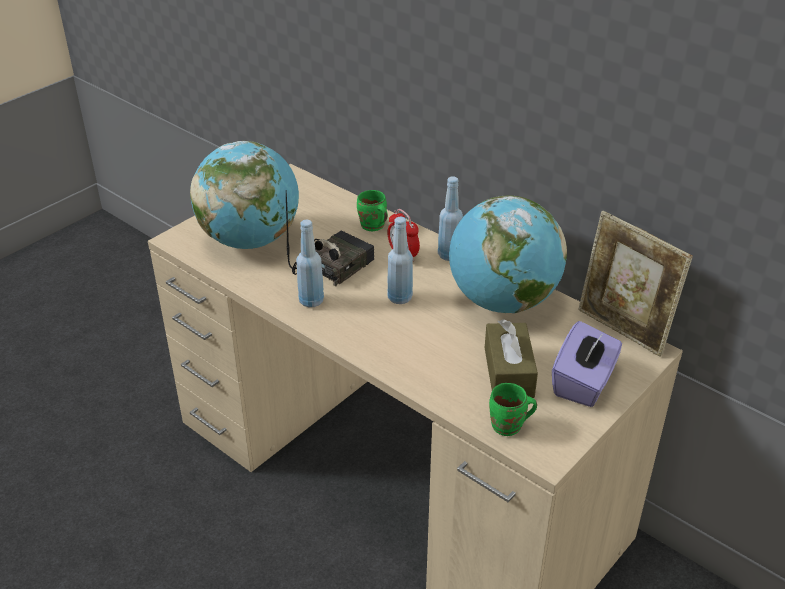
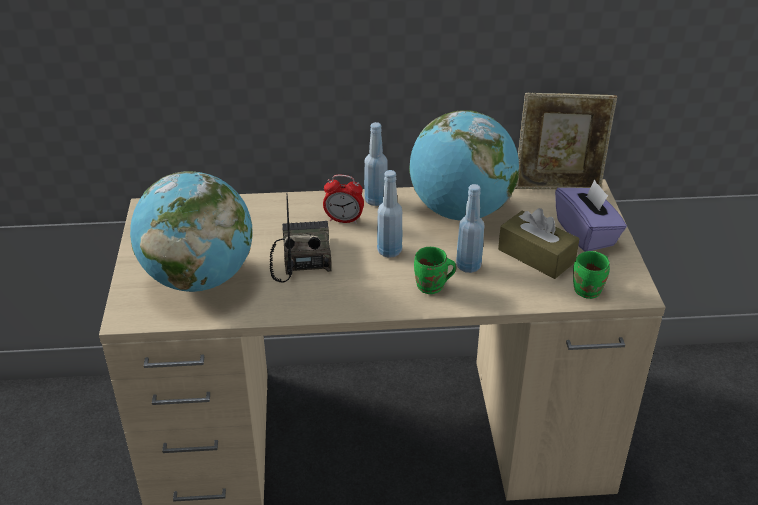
camera: 45 degrees left, 0 degrees up
blue bottle [296,219,324,307] -> blue bottle moved to [456,184,485,273]
green mug [357,190,388,231] -> green mug moved to [414,247,456,294]

